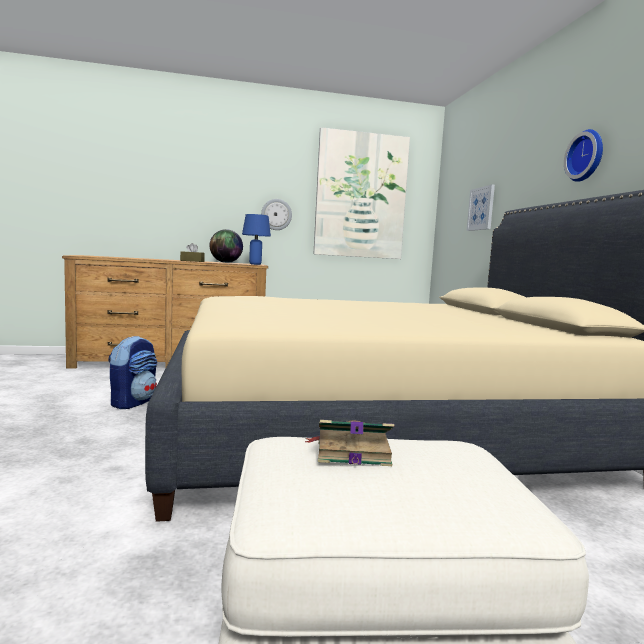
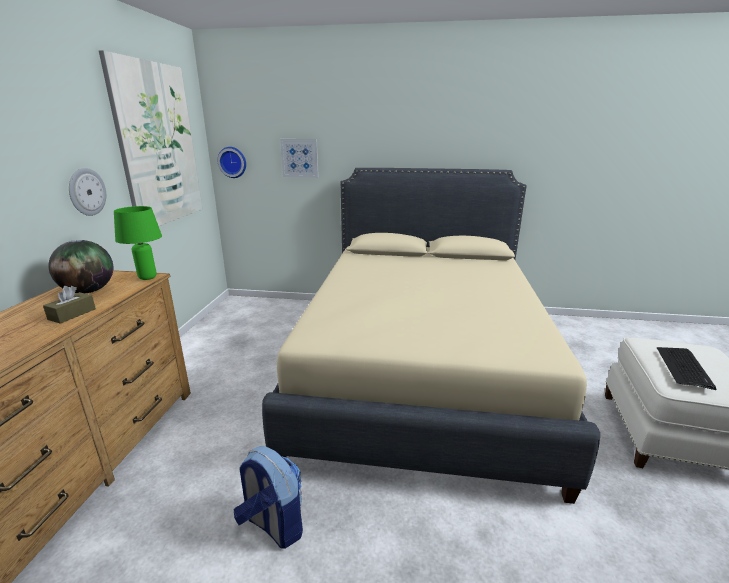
camera: 70 degrees left, 15 degrees up
blue table lamp [242,214,271,265] -> green table lamp [114,206,162,280]
book [305,420,394,466] -> keyboard [657,347,716,390]
wall clock [564,129,603,182] -> wall clock moved to [218,147,246,178]

